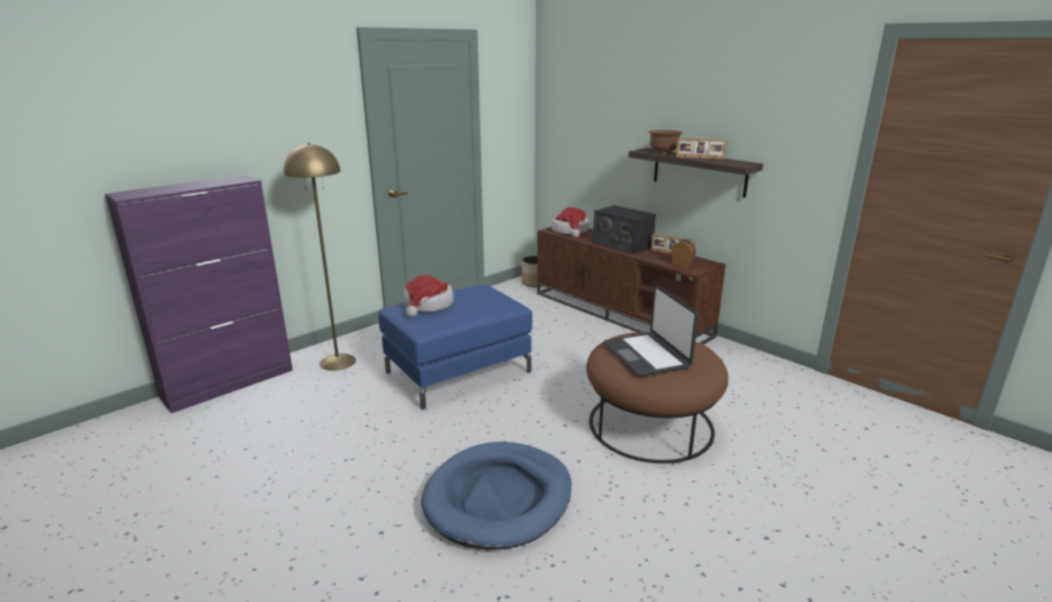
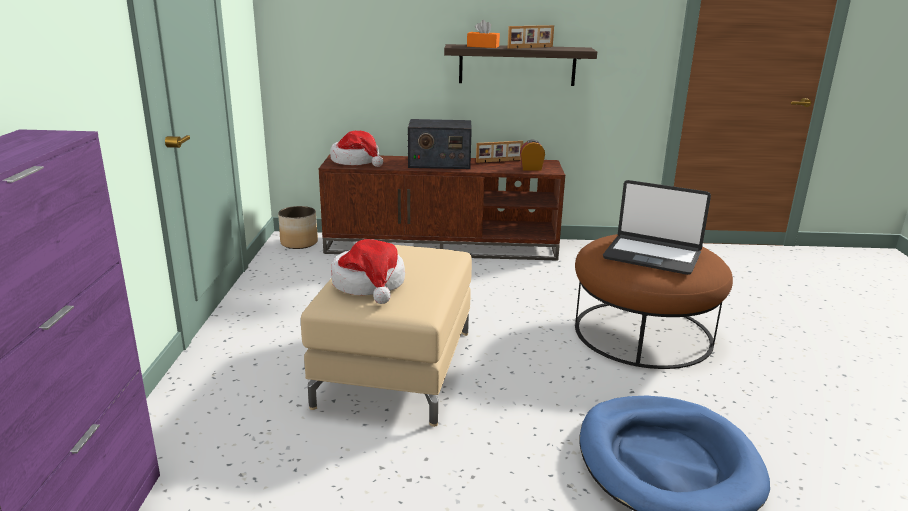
camera: 45 degrees left, 0 degrees up
yellow floor lamp [284,143,356,371] -> none
blue ottoman [378,285,532,410] -> beige ottoman [301,245,472,427]
brown bowl [649,130,683,154] -> orange tissue box [467,20,500,48]

